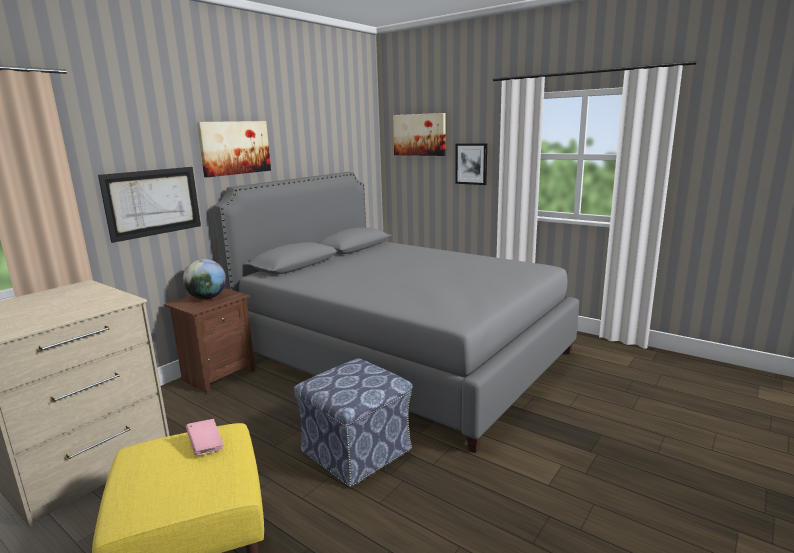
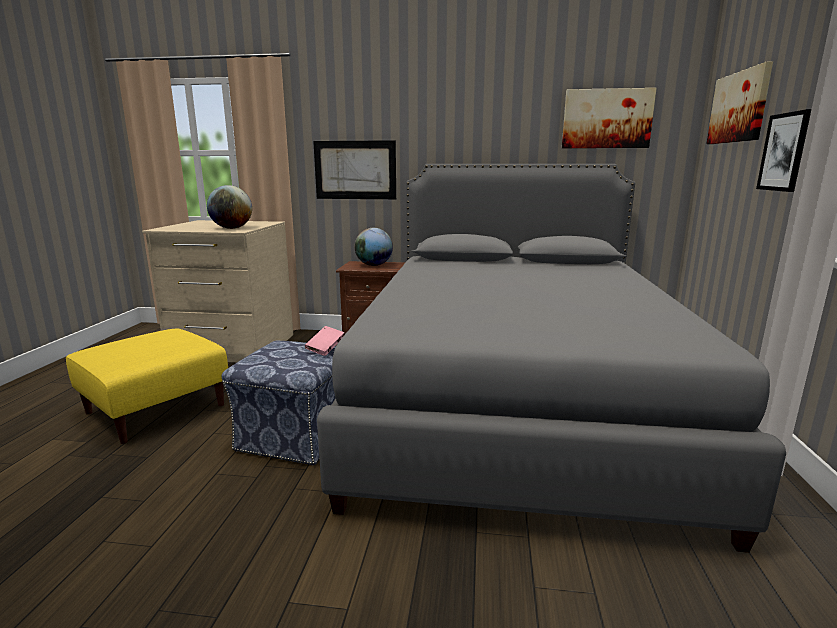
camera: 60 degrees right, 0 degrees up
pink book [186,419,224,456] -> pink book moved to [305,326,344,356]
picture [197,121,271,177] -> picture moved to [562,88,657,148]
none -> globe [207,185,252,229]

